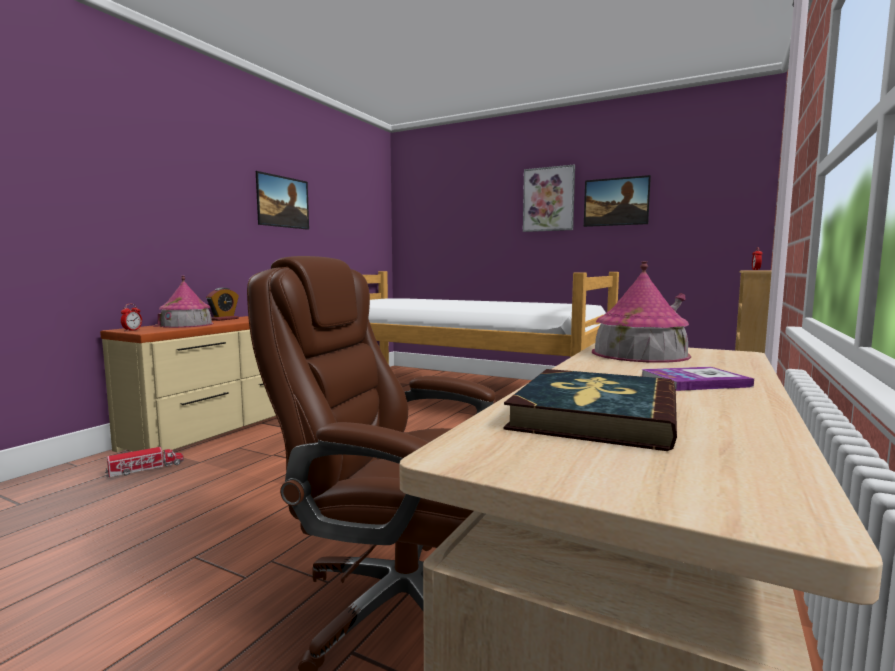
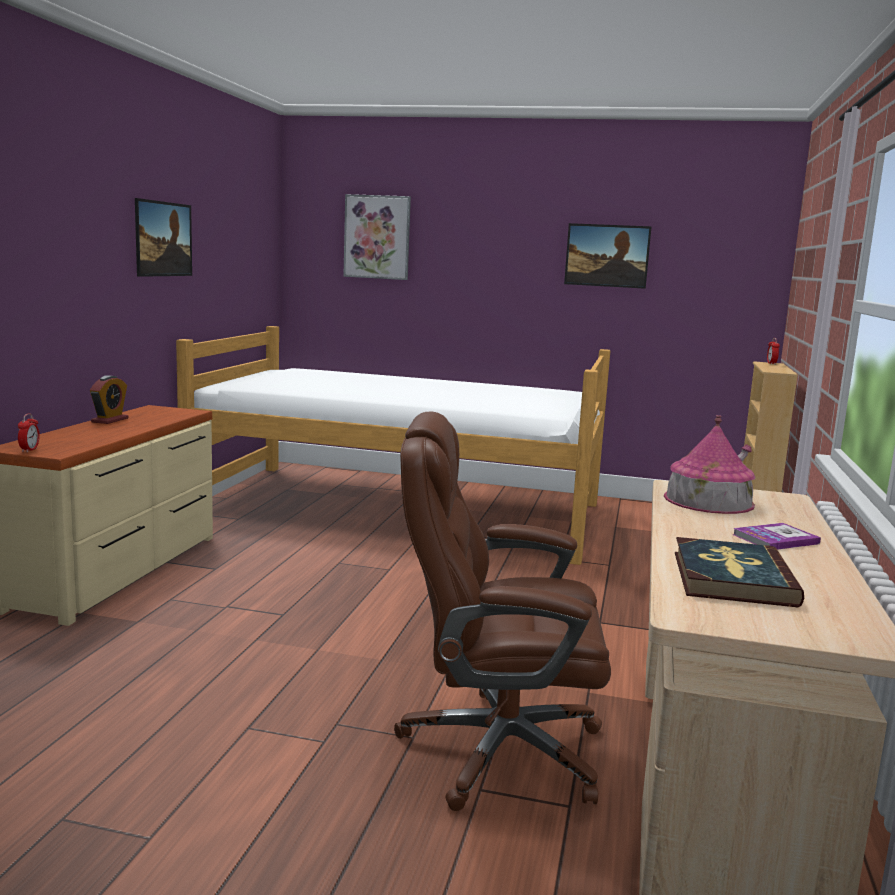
camera: 15 degrees left, 5 degrees up
toy truck [105,447,184,477] -> none
toy house [153,276,214,328] -> none
picture [523,165,575,232] -> picture moved to [343,194,411,280]

